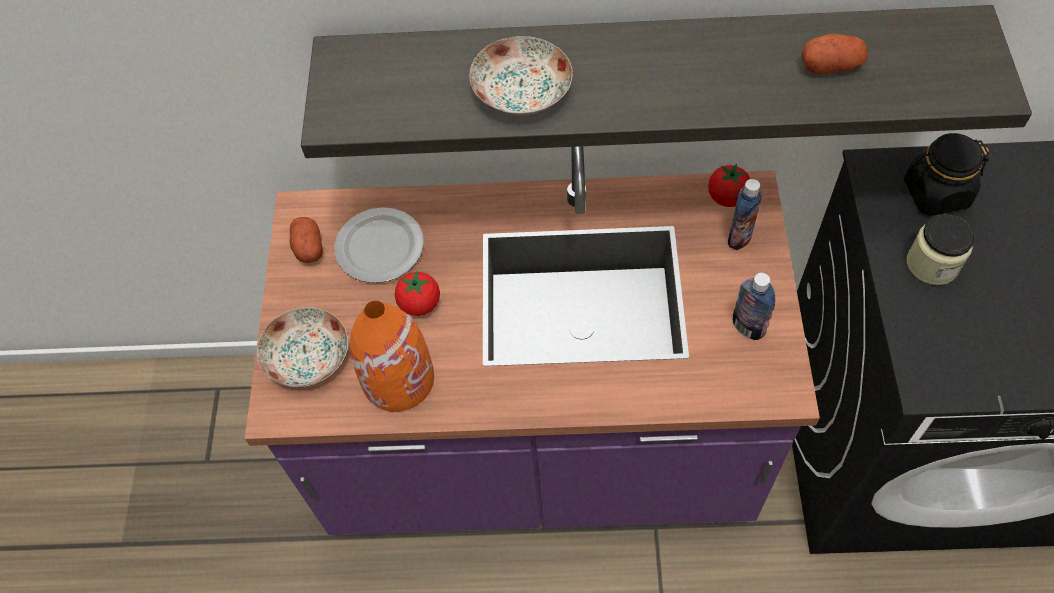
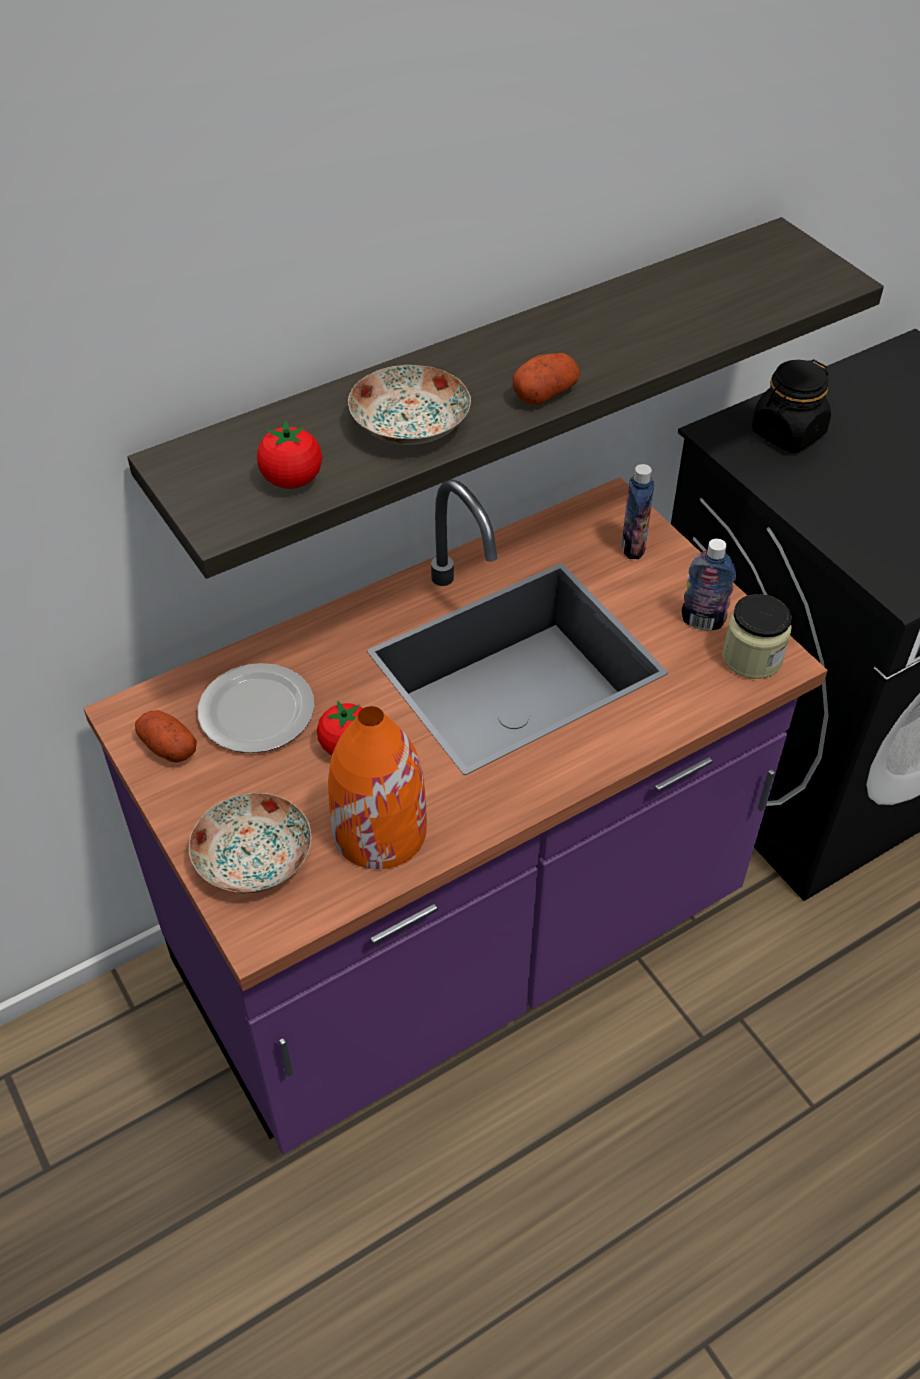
camera: 35 degrees left, 10 degrees down
tomato [708,163,750,207] -> tomato moved to [257,420,322,489]
potato [801,34,868,74] -> potato moved to [513,353,580,405]
jar [907,214,974,285] -> jar moved to [722,594,792,679]

